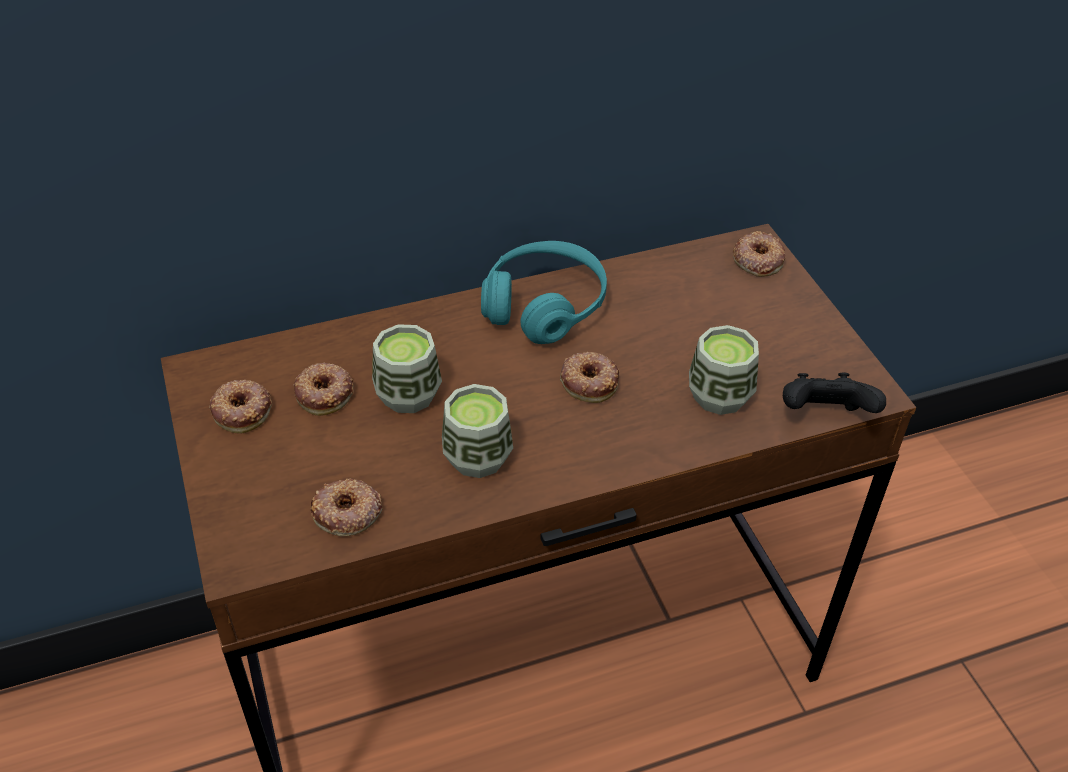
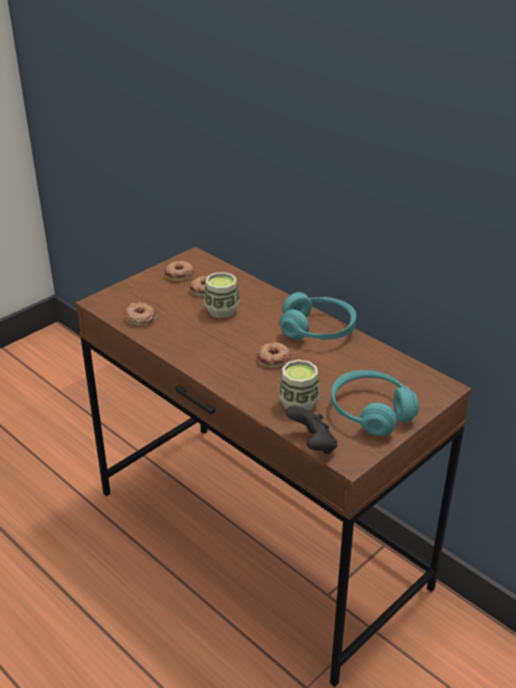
camera: 65 degrees right, 10 degrees down
cup [442,384,513,478] -> none
donut [733,231,786,277] -> none
none -> turquoise headphones [331,370,419,436]

